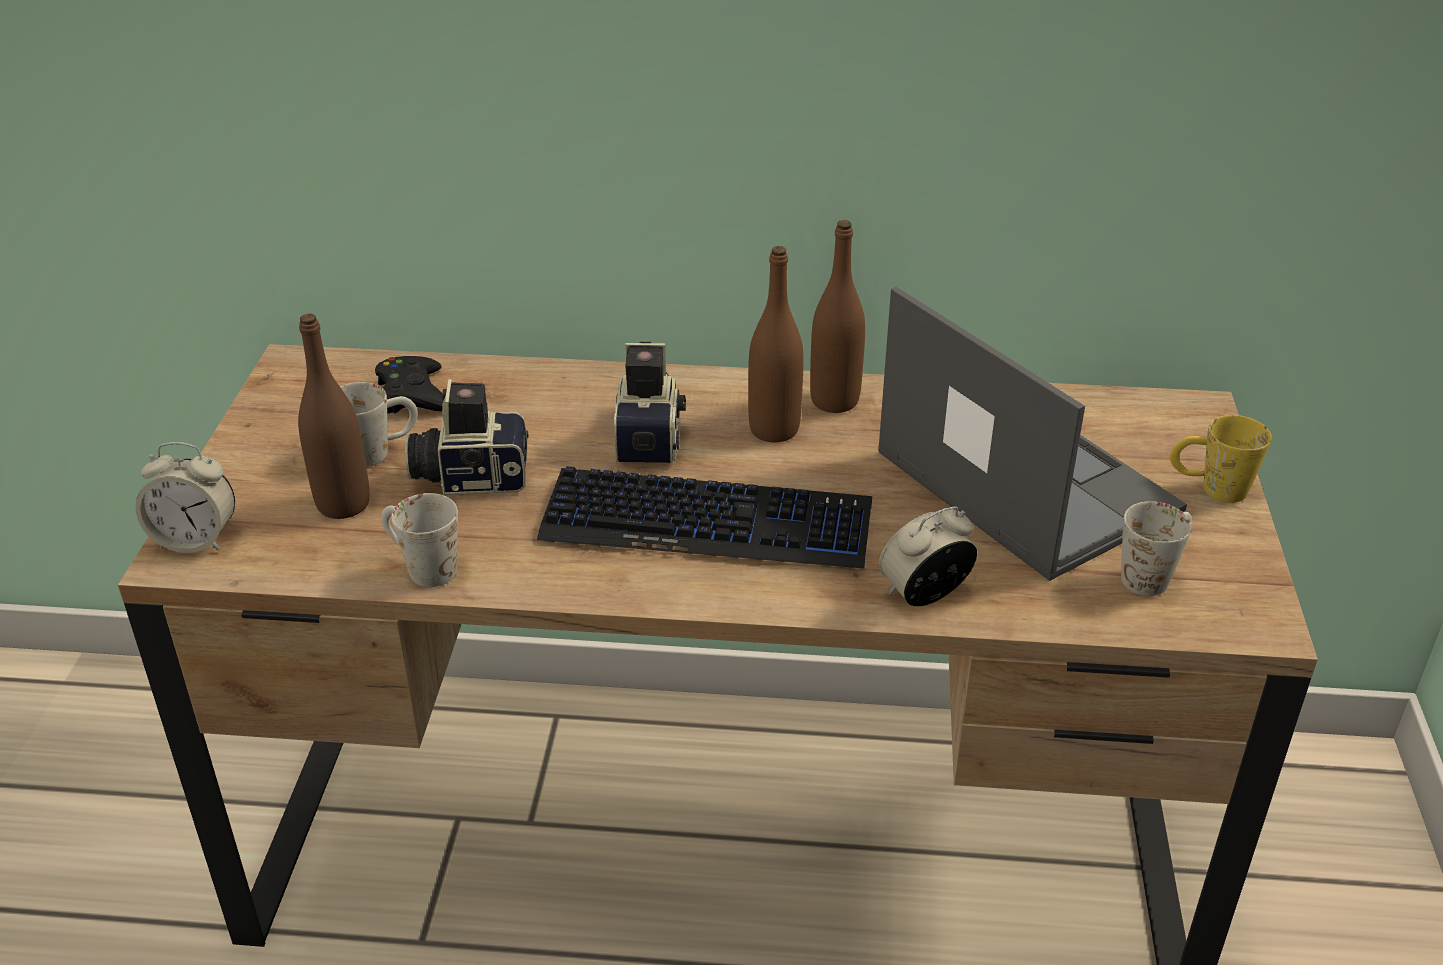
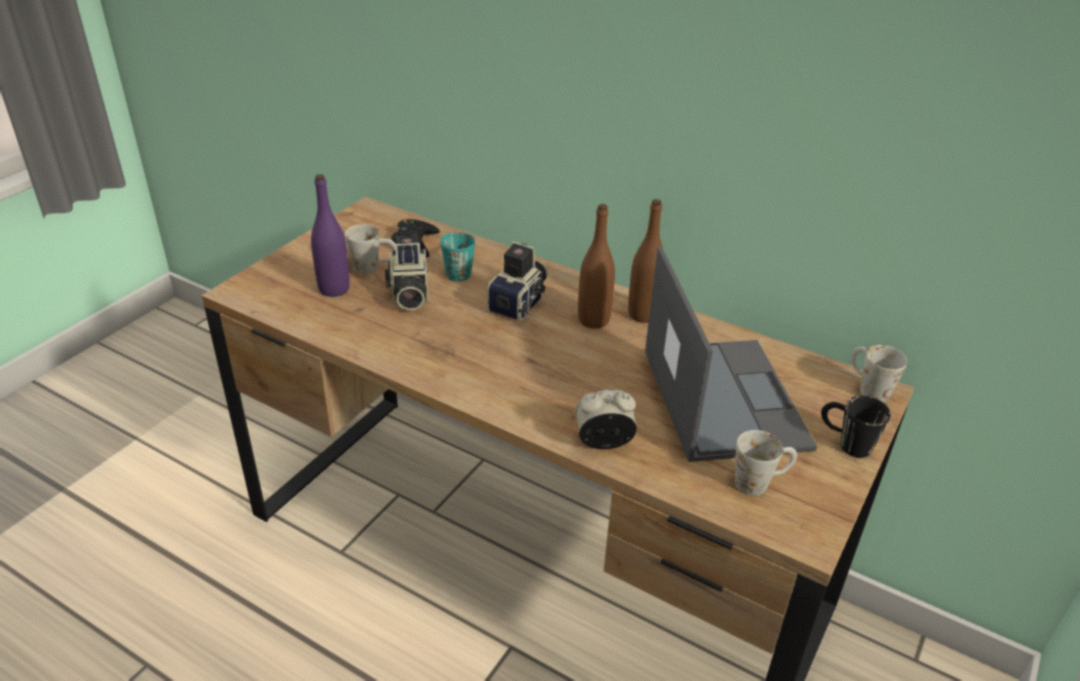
camera: 25 degrees right, 0 degrees up
alarm clock [135,442,235,553] -> none
brown bottle [298,313,370,519] -> purple bottle [311,174,350,297]
white mug [381,493,458,587] -> white mug moved to [851,345,908,402]
camera [405,379,529,495] -> camera turned 120 degrees counterclockwise [385,236,429,311]
keyboard [537,466,872,569] -> none
yellow mug [1170,415,1272,503] -> black mug [821,395,891,458]
none -> turquoise mug [440,232,475,282]

